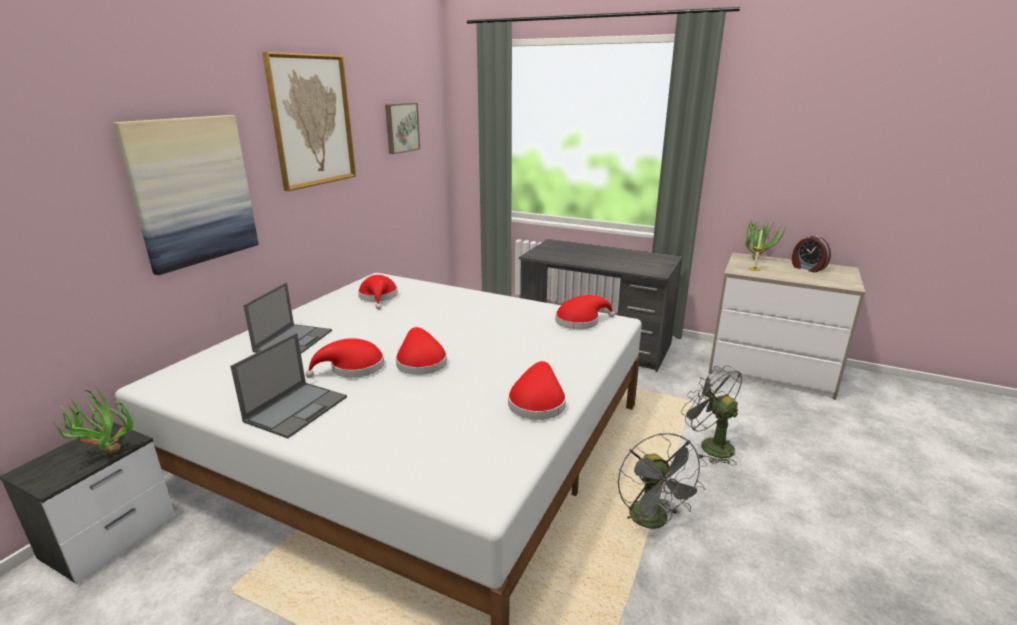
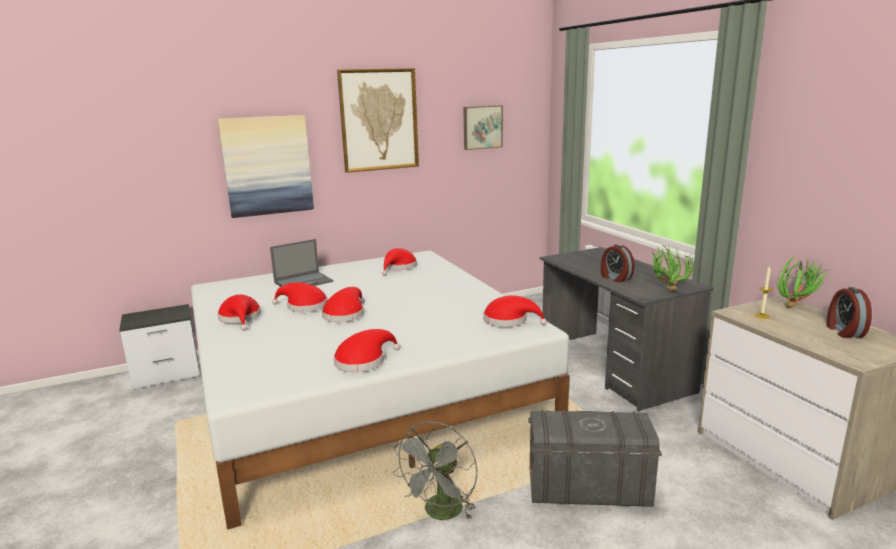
camera: 40 degrees right, 5 degrees down
potted plant [53,386,134,453] -> potted plant moved to [651,245,693,291]
laptop [230,333,347,438] -> red hat [217,295,261,331]
grey fan [681,365,742,465] -> grey storage box [528,410,662,507]
none -> alarm clock [601,244,634,282]

